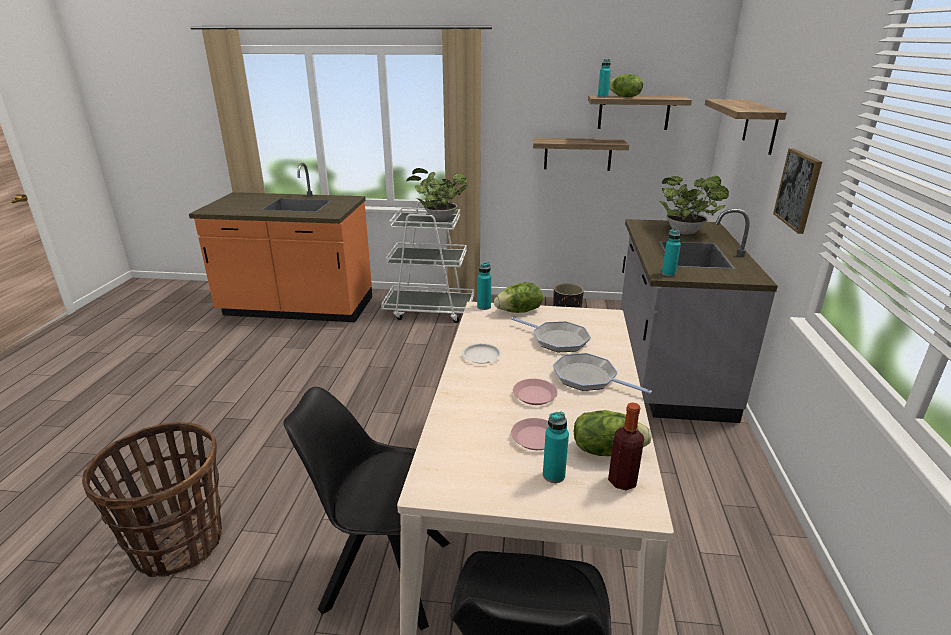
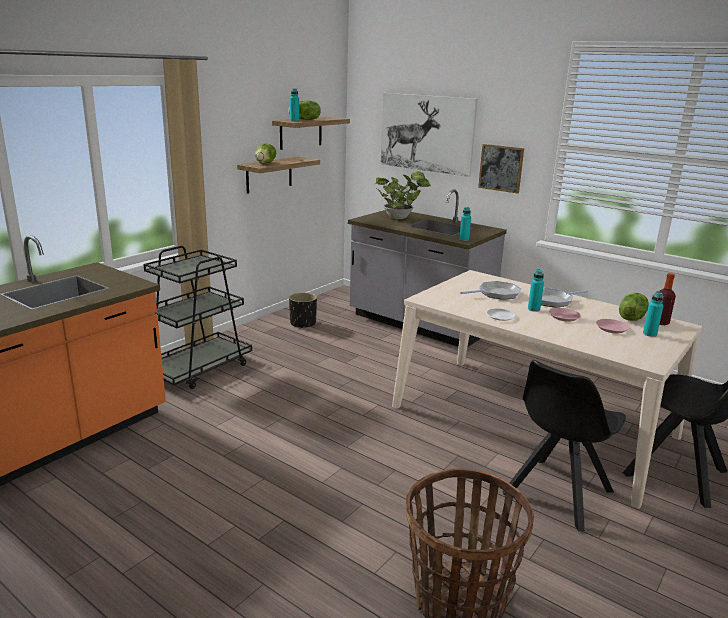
camera: 60 degrees left, 5 degrees down
white cart [381,200,474,323] -> black cart [143,246,252,389]
potted plant [406,168,468,221] -> none
turquoise bottle [477,262,491,310] -> turquoise bottle moved to [528,269,544,312]
lettuce [494,282,543,313] -> lettuce moved to [255,143,276,164]
shelf [705,99,787,155] -> picture [381,93,478,177]

